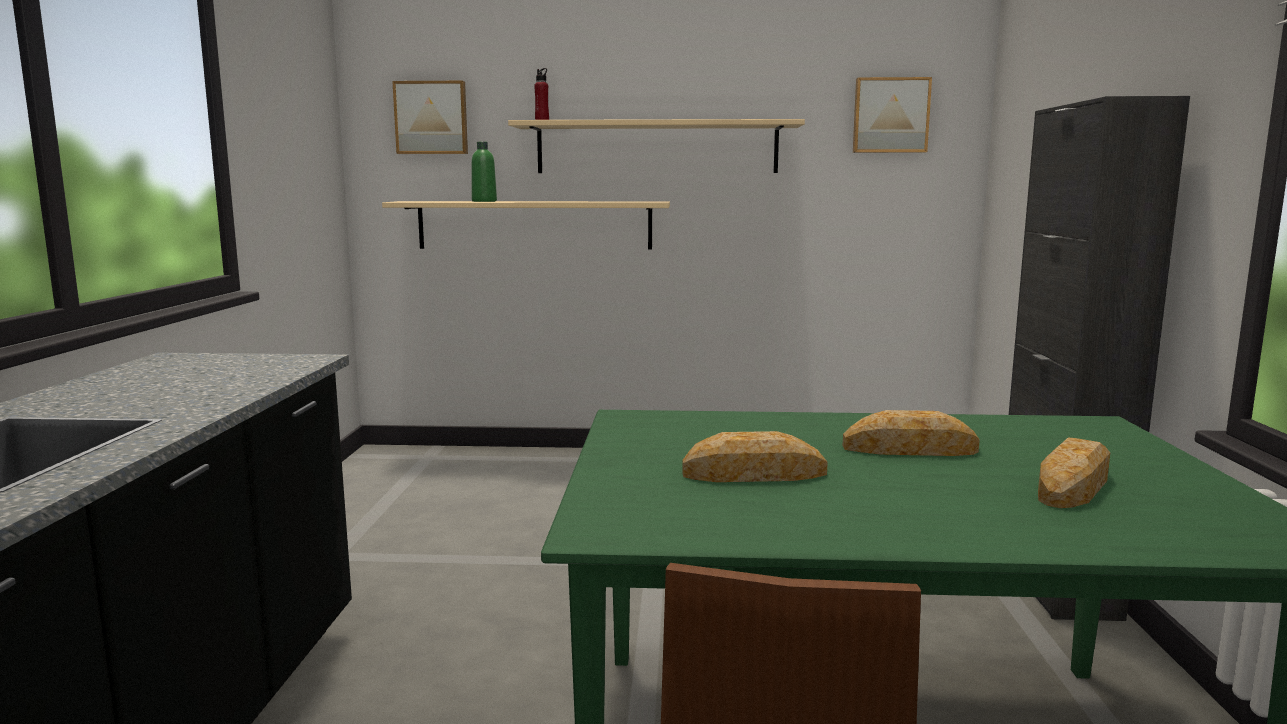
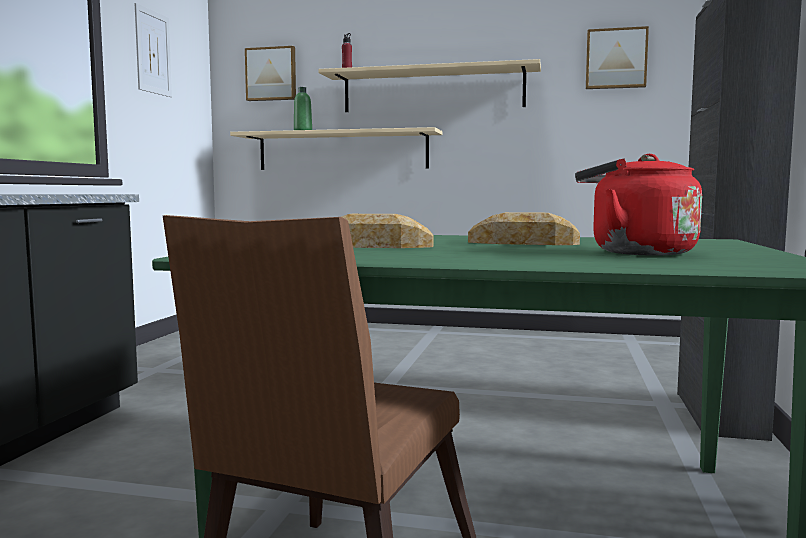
camera: 10 degrees right, 5 degrees down
bread [1038,438,1110,508] -> red kettle [575,154,702,256]
none -> picture [135,3,172,97]

